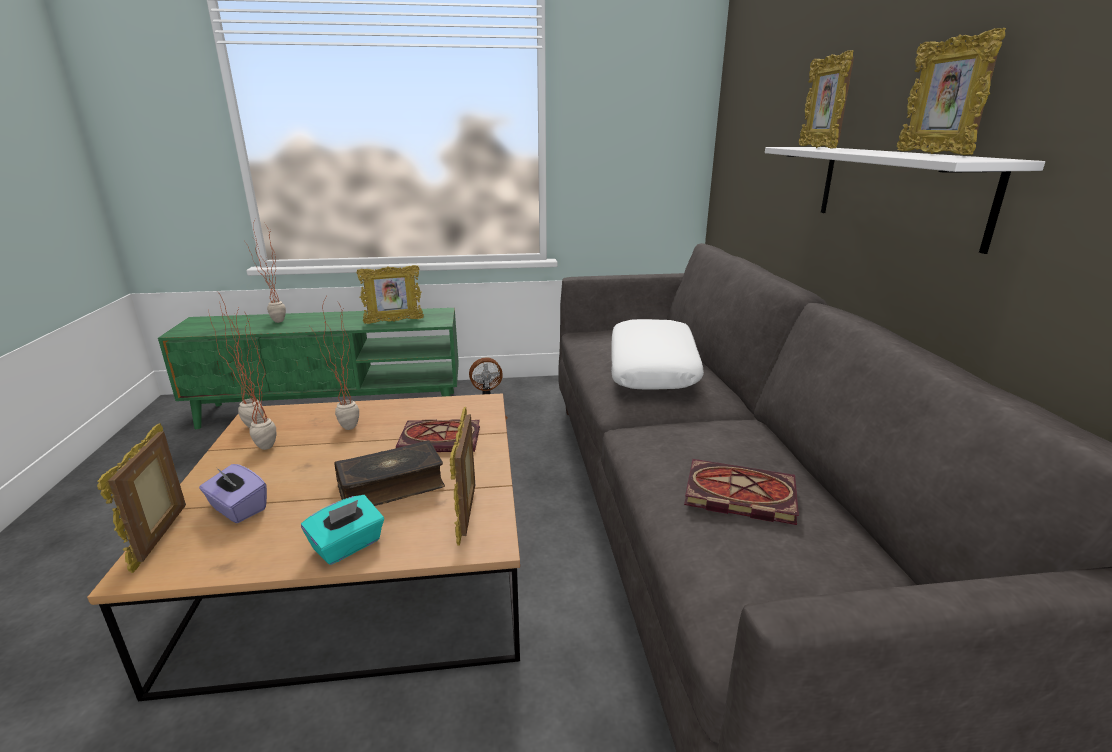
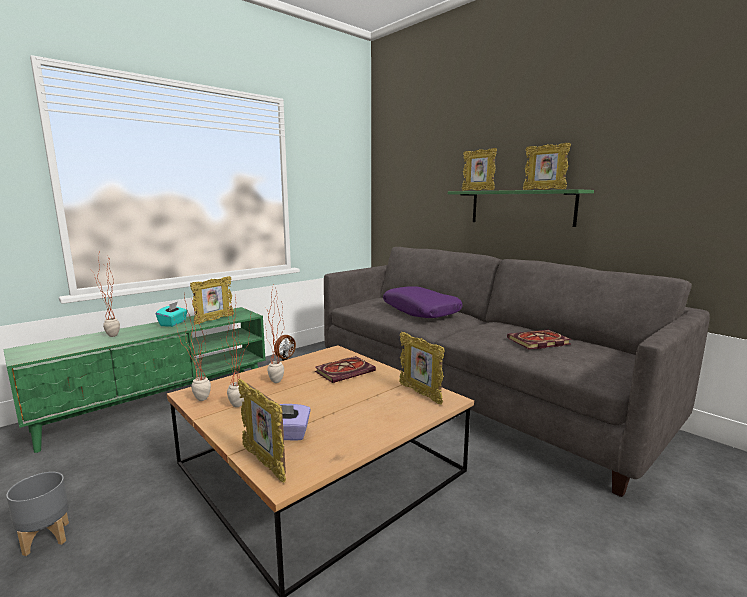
camera: 35 degrees left, 10 degrees down
turquoise tissue box [301,495,384,565] -> turquoise tissue box moved to [156,302,188,327]
book [334,440,445,506] -> none
white pillow [611,319,704,390] -> purple pillow [383,286,463,318]
white shelf [765,147,1045,254] -> green shelf [448,189,594,227]
none -> grey planter [6,472,69,556]

